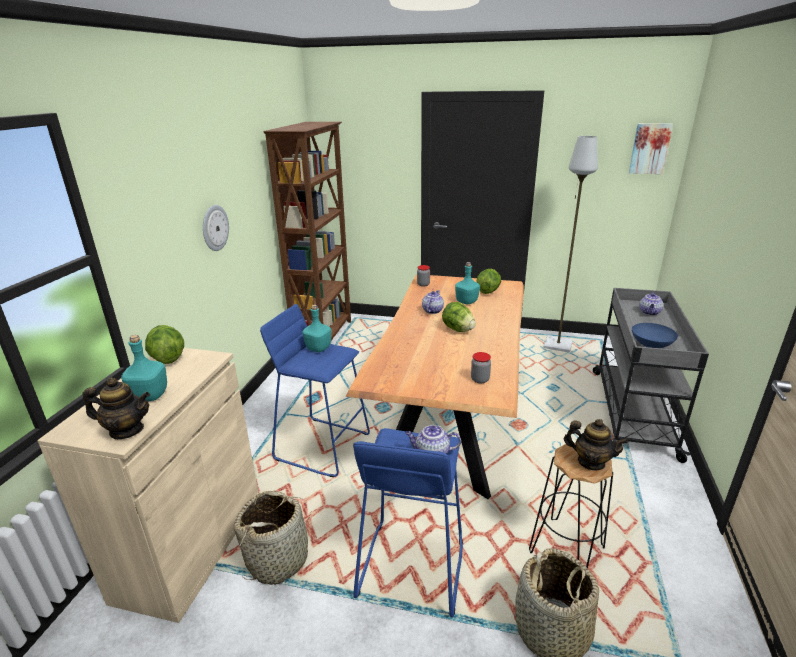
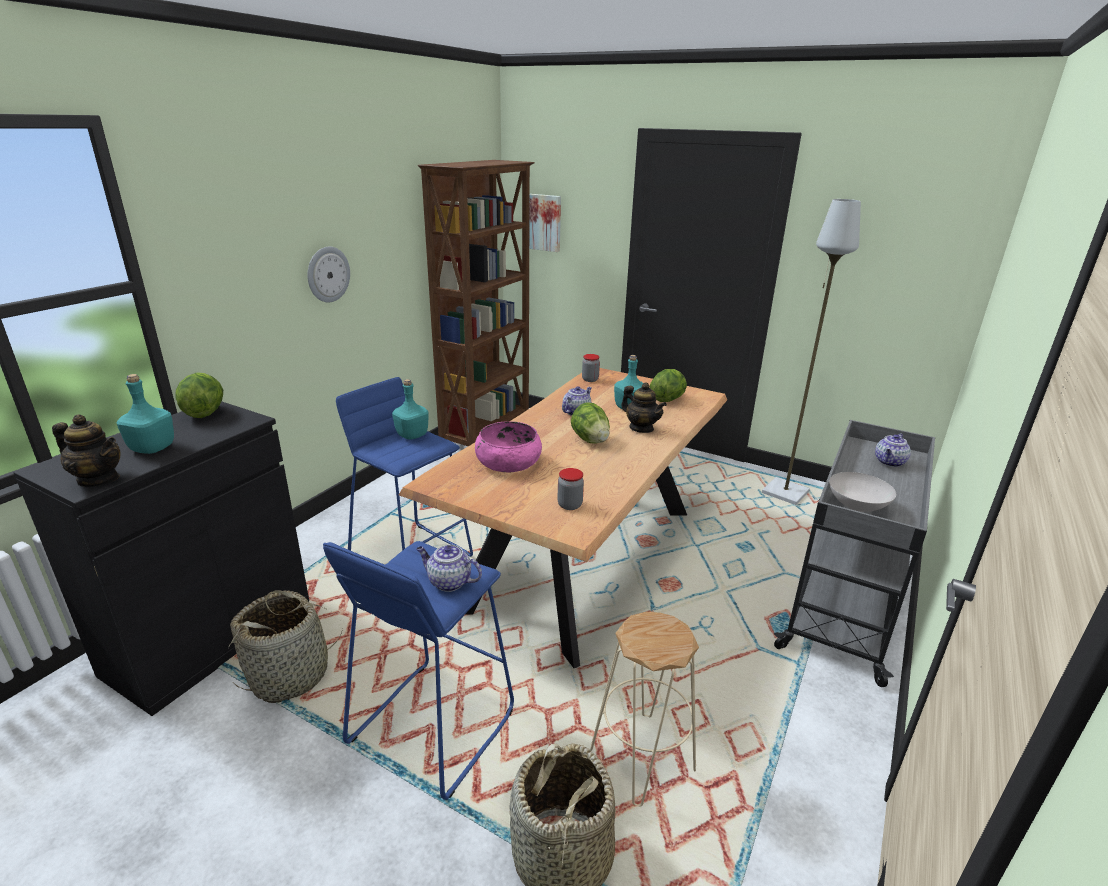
camera: 15 degrees right, 0 degrees up
beige cabinet [37,348,259,623] -> black cabinet [13,402,309,716]
black stool [529,443,613,568] -> beige stool [590,612,699,807]
teapot [564,419,628,470] -> teapot moved to [621,383,667,433]
picture [629,123,673,174] -> picture moved to [529,194,561,252]
blue bowl [632,323,678,348] -> white bowl [829,472,896,512]
none -> pink bowl [475,421,542,473]

